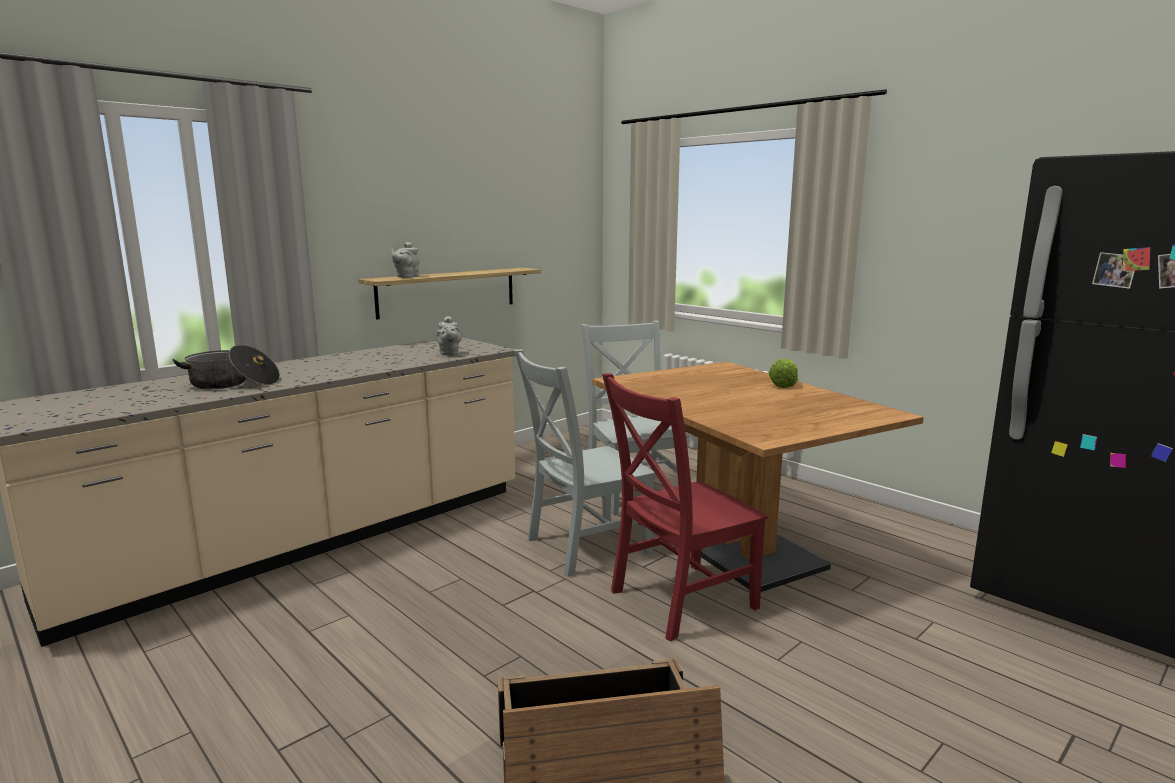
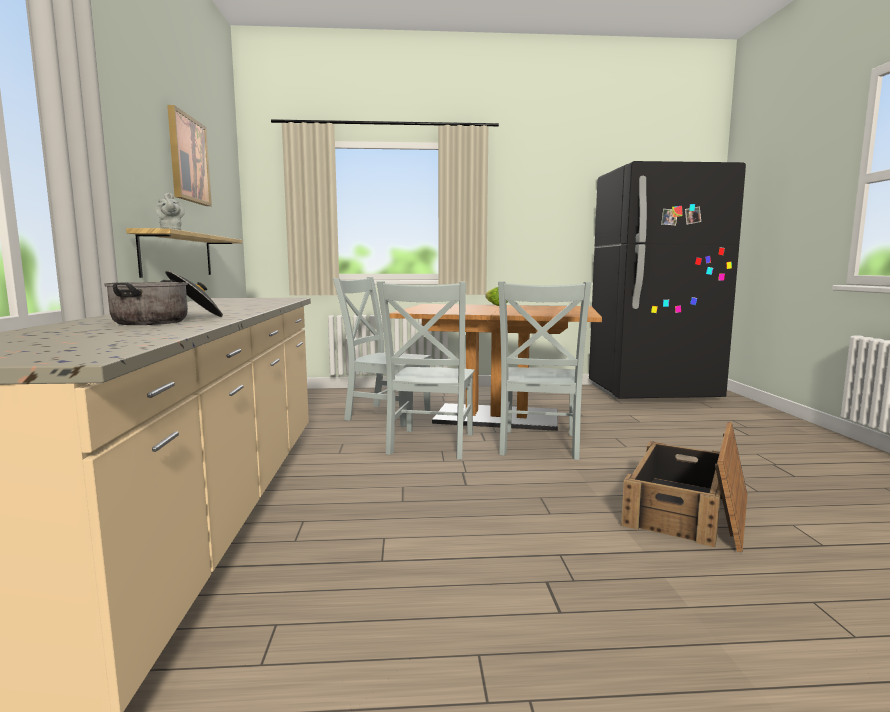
camera: 50 degrees left, 5 degrees down
grey teapot [435,316,462,356] -> none
red chair [602,373,768,641] -> grey chair [498,281,591,460]
none -> picture [167,105,212,206]

